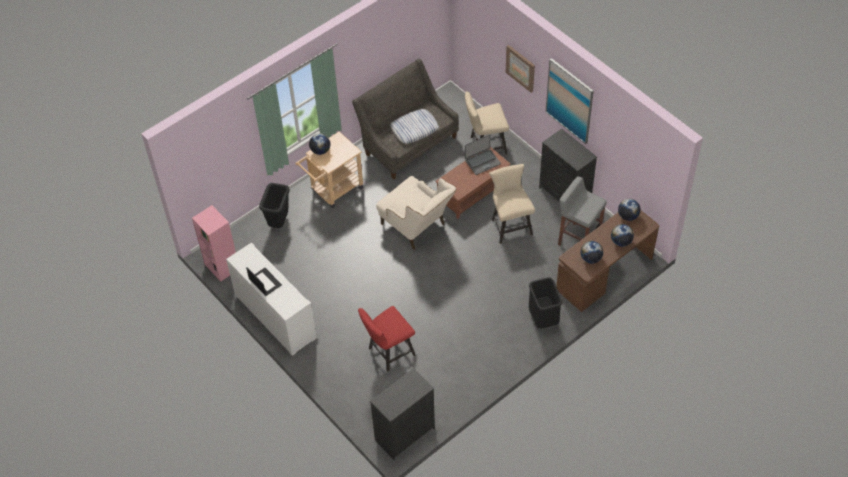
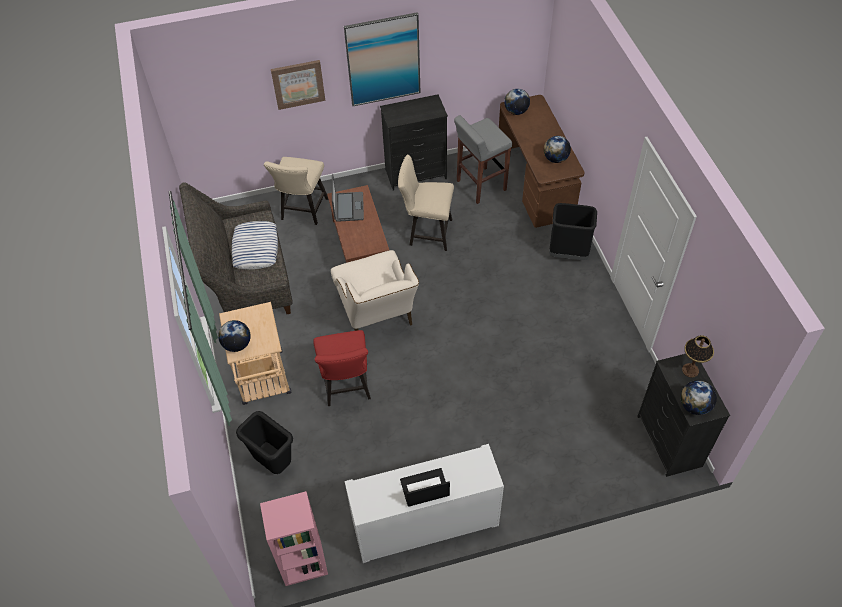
camera: 65 degrees left, 0 degrees up
red chair [358,306,416,371] -> red chair moved to [313,330,371,406]
beige armchair [376,176,456,250] -> beige armchair turned 90 degrees clockwise [331,250,419,331]
globe [611,224,634,247] -> globe moved to [680,380,717,415]
none -> table lamp [682,335,714,378]

